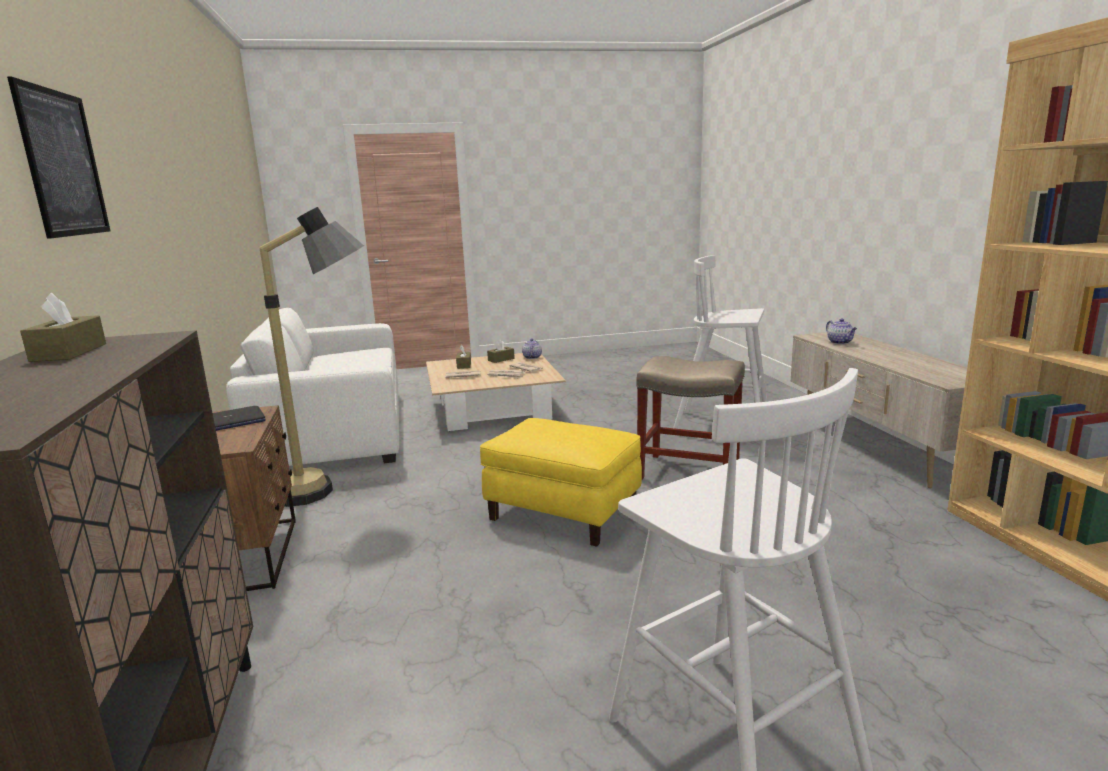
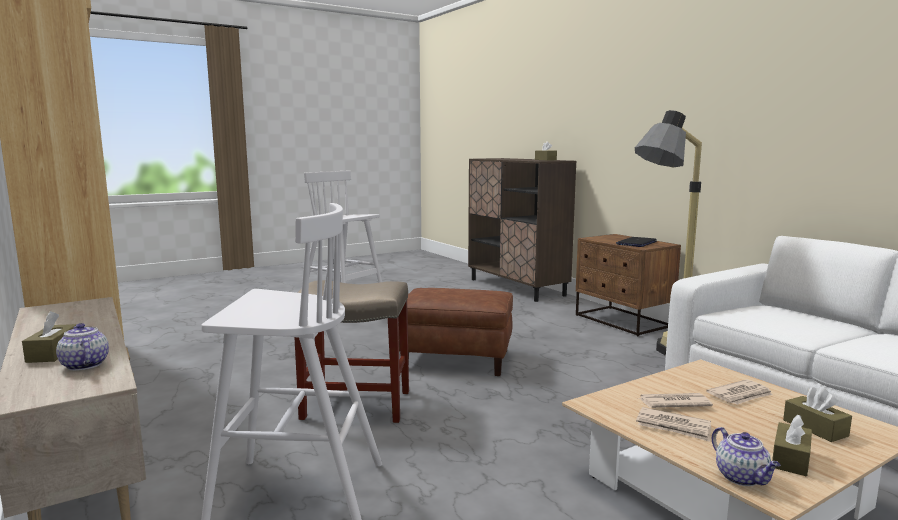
camera: 160 degrees right, 5 degrees down
picture [7,77,110,239] -> none
yellow ottoman [480,418,642,547] -> brown ottoman [398,288,513,376]
none -> brown tissue box [22,311,77,363]

